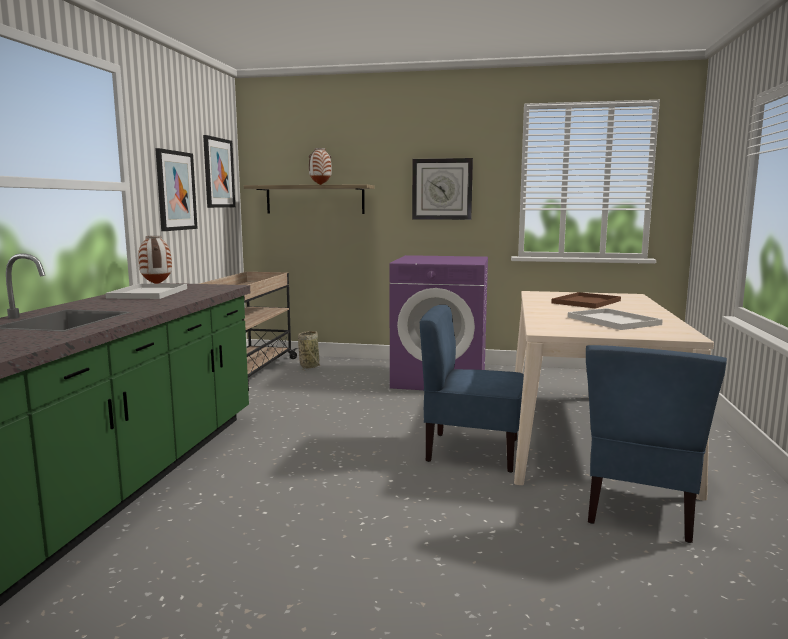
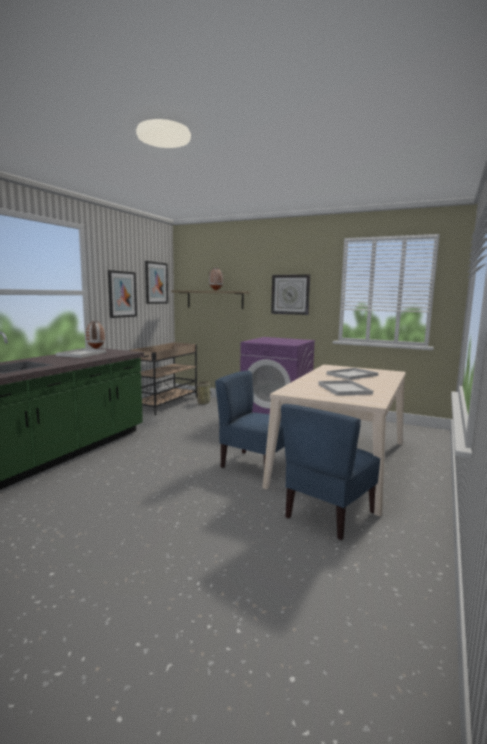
camera: 15 degrees right, 0 degrees up
brown tray [551,292,621,309] -> white tray [327,368,378,380]

